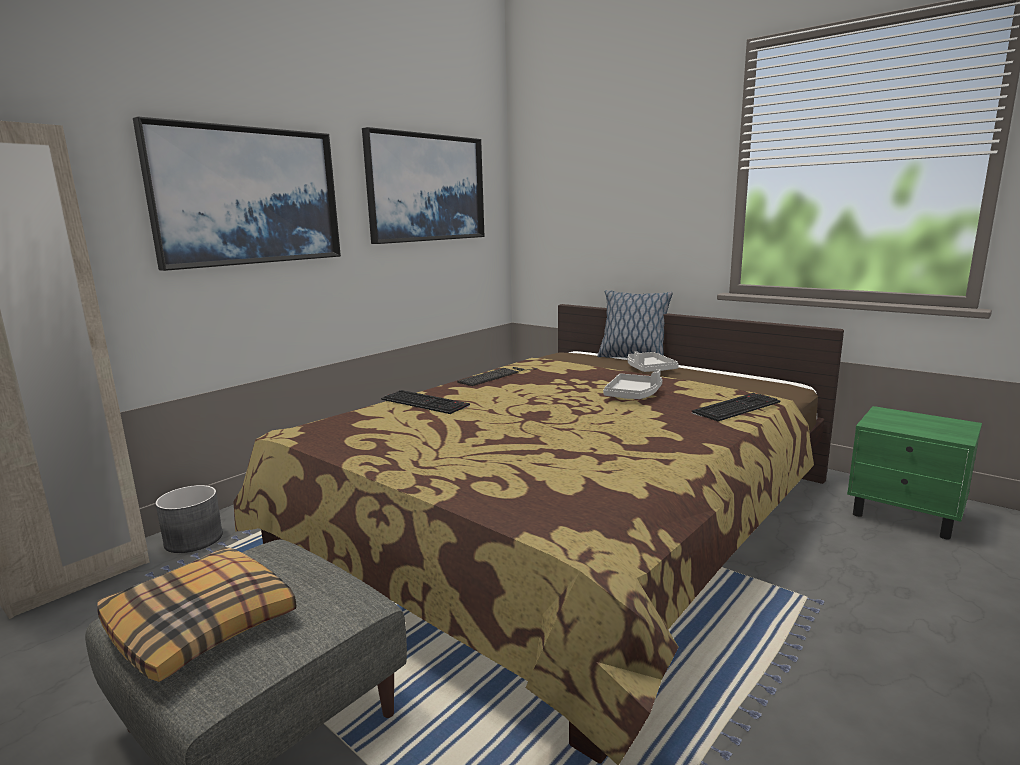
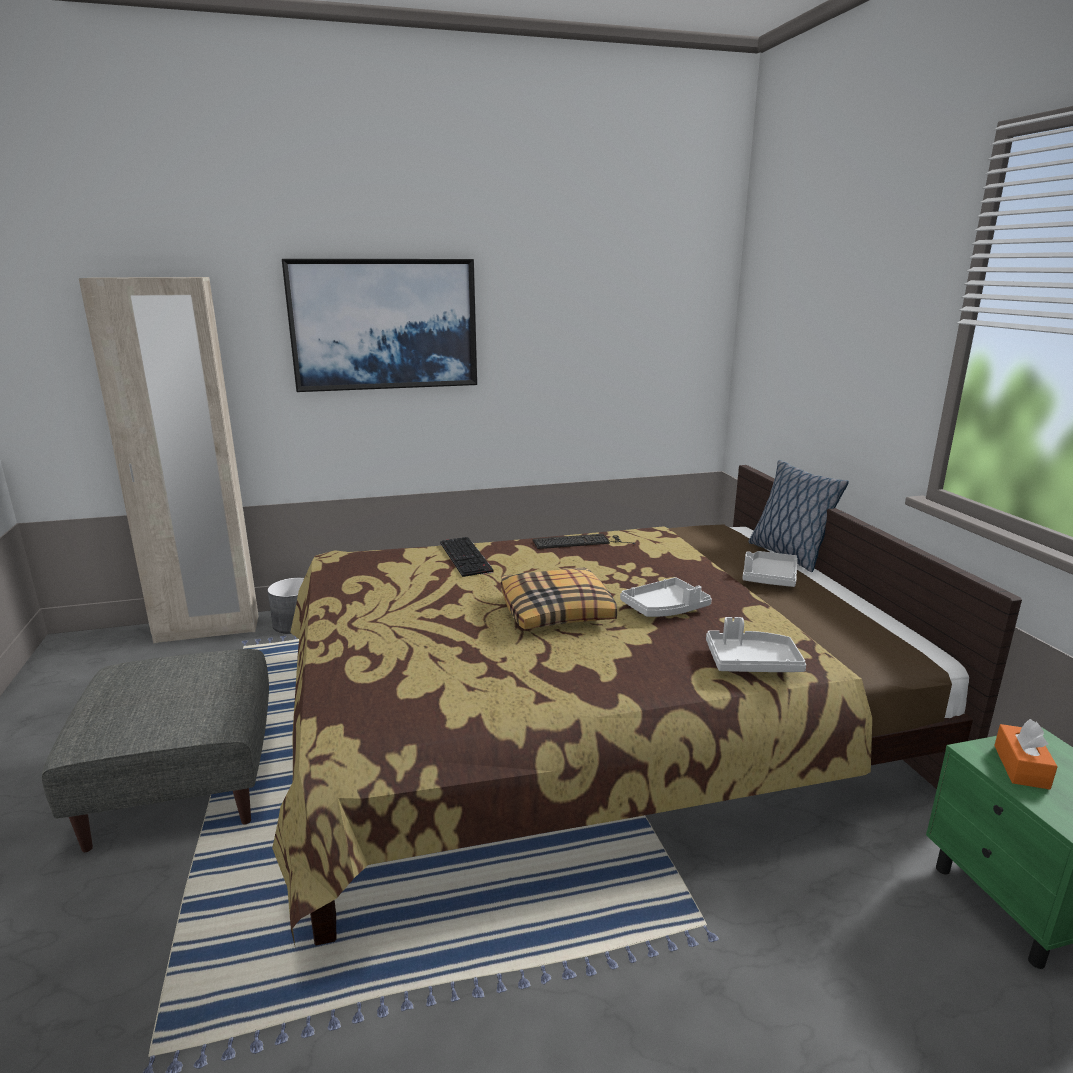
camera: 35 degrees right, 5 degrees up
pillow [97,547,296,682] -> pillow moved to [501,568,617,629]
picture [362,127,485,244] -> none
keyboard [692,393,781,422] -> grey tray [706,617,806,672]
none -> orange tissue box [994,719,1058,790]

